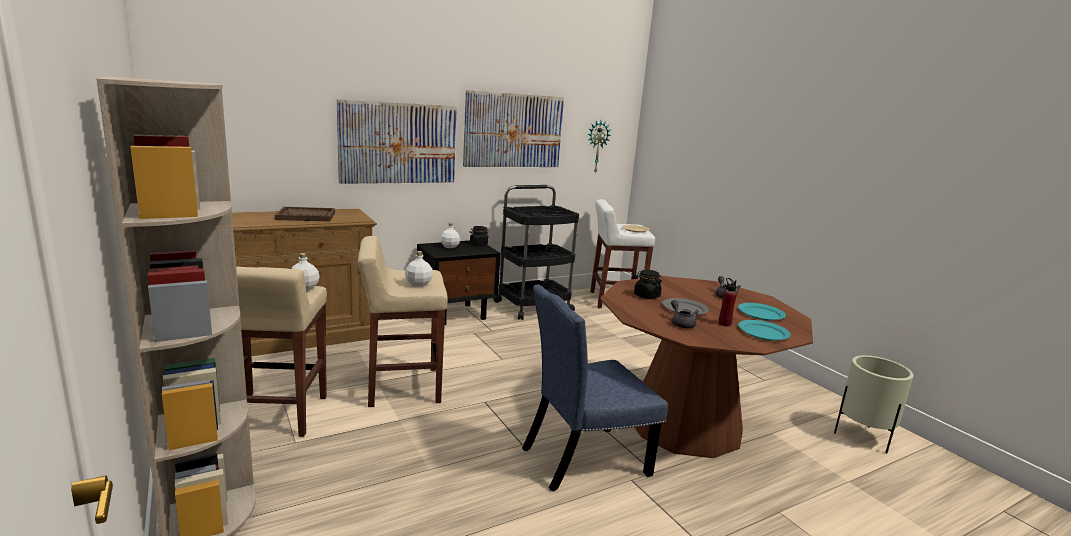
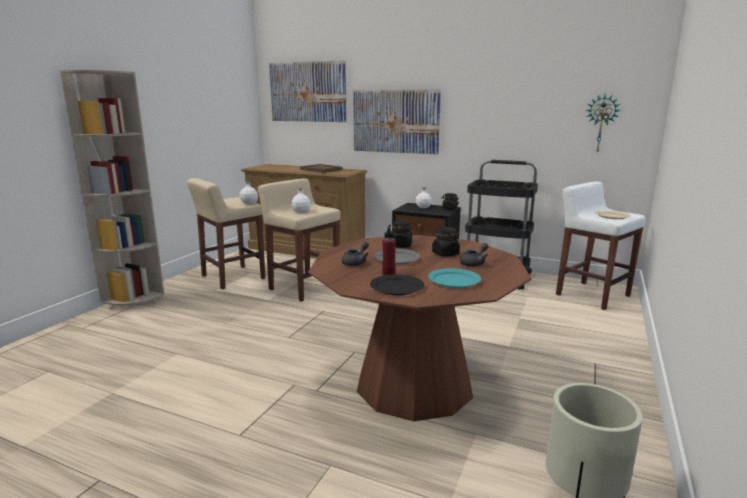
camera: 55 degrees right, 0 degrees up
picture [463,90,564,167] -> picture moved to [269,60,347,122]
blue chair [522,284,668,491] -> none
turquoise plate [738,320,791,341] -> black plate [370,274,424,295]
none -> black jar [432,227,460,257]

